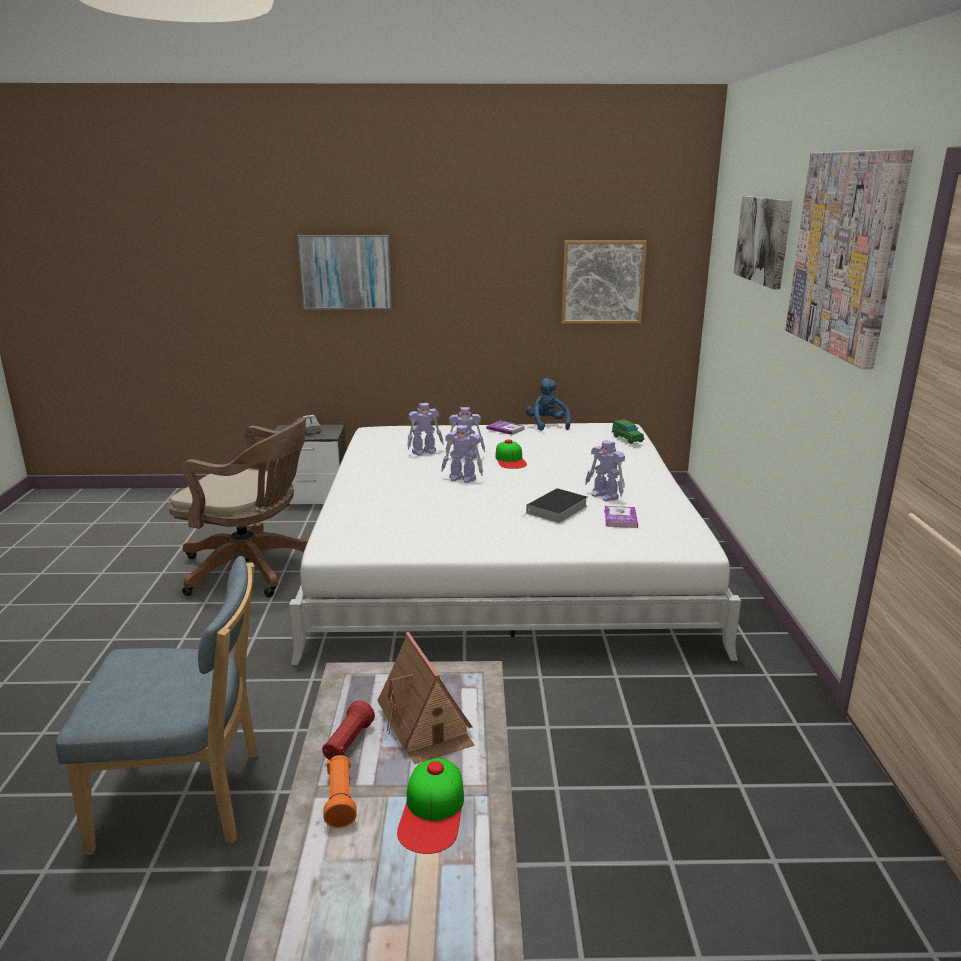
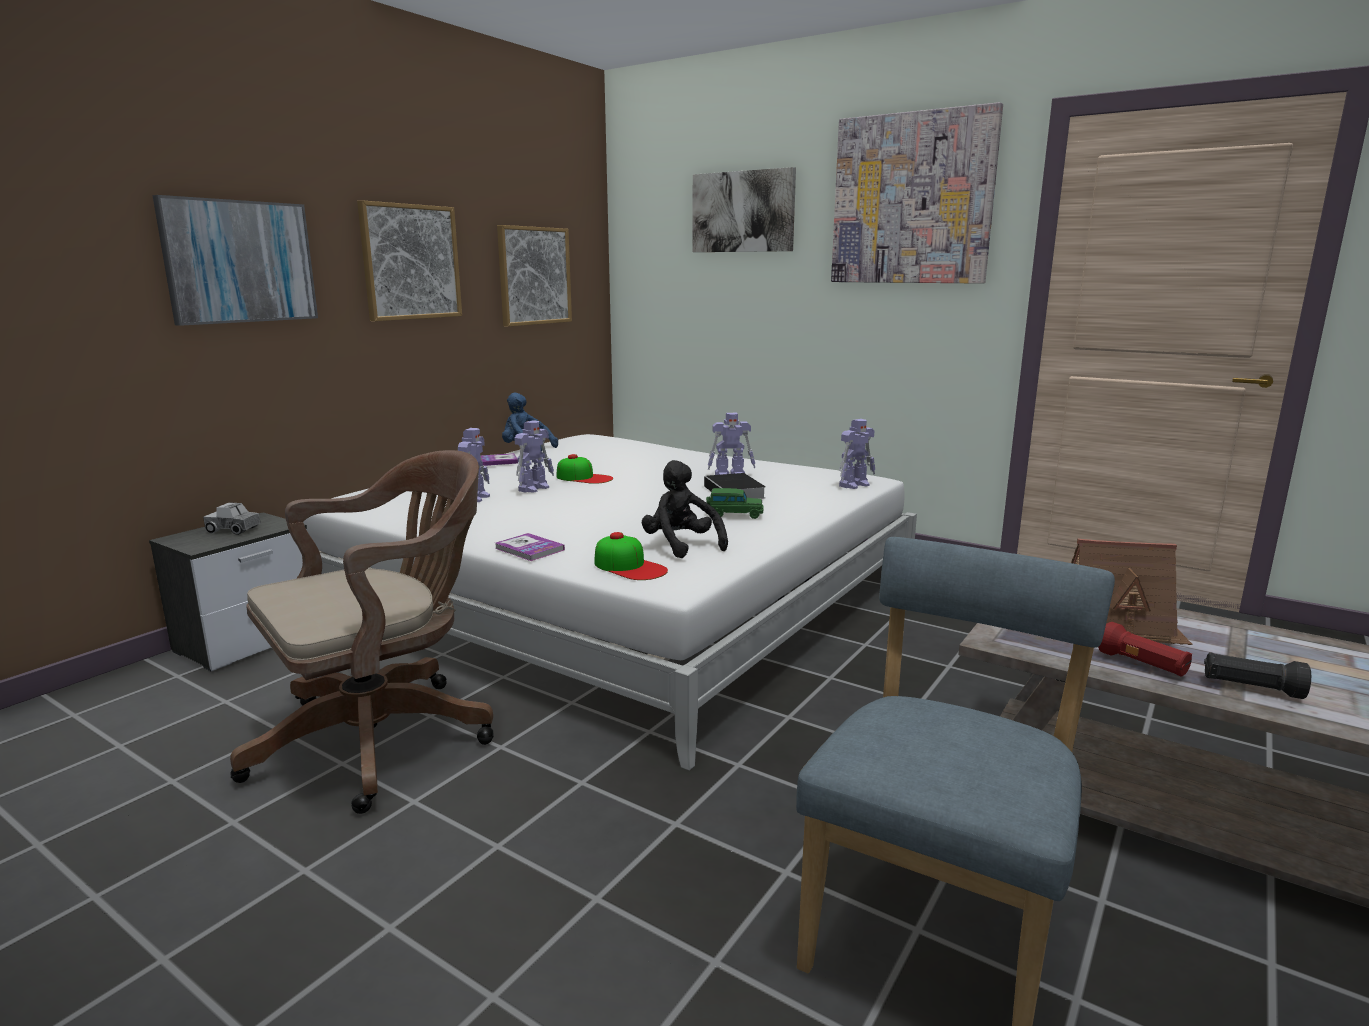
camera: 55 degrees left, 5 degrees down
orange flashlight [324,755,357,828] -> black flashlight [1204,652,1311,699]
cap [397,758,464,854] -> cap moved to [594,532,668,580]
toy robot [441,425,483,483] -> toy robot moved to [839,419,875,489]
book [604,506,638,528] -> book moved to [495,533,565,561]
green toy car [612,419,644,444] -> green toy car moved to [706,488,764,519]
none -> picture [357,200,462,321]
none -> black plush toy [642,460,728,558]

